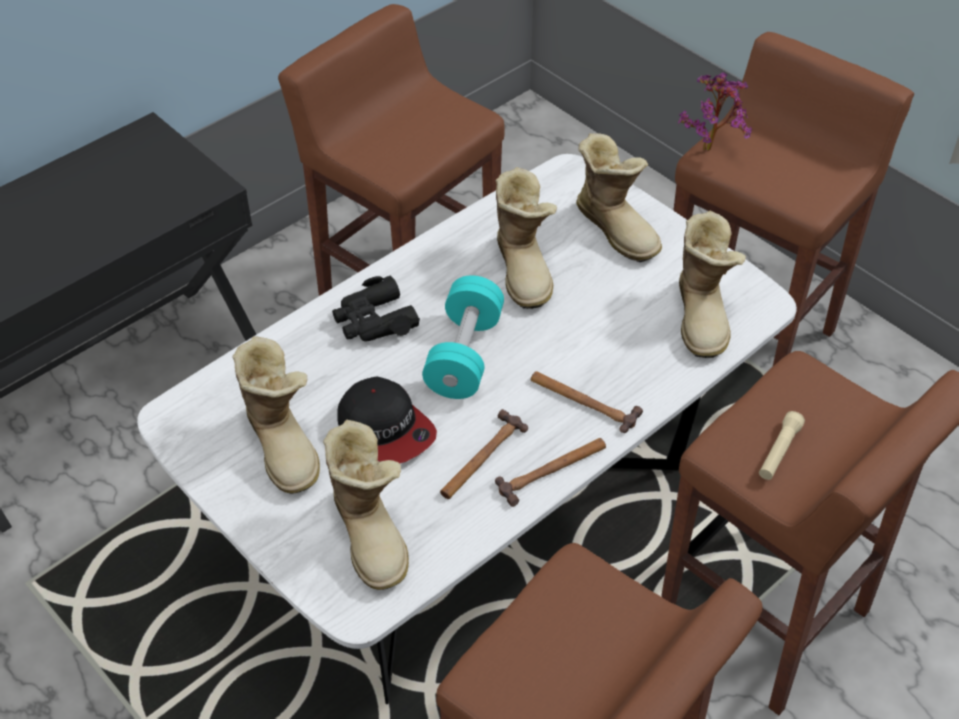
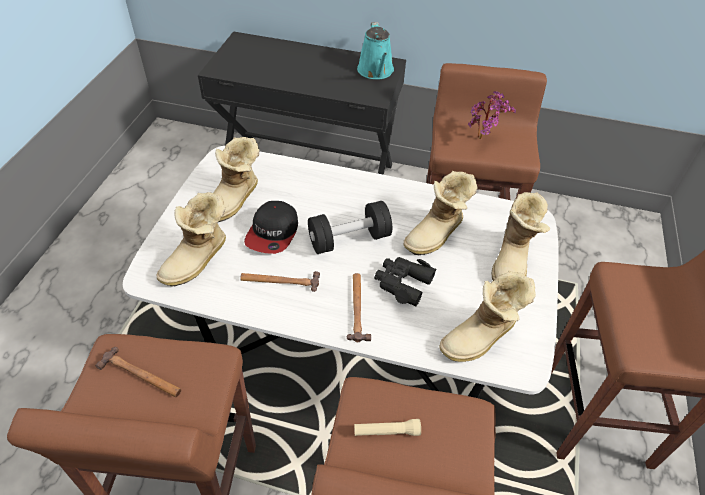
camera: 55 degrees right, 0 degrees up
black binoculars [332,275,420,342] -> black binoculars moved to [374,257,437,307]
turquoise dumbbell [422,275,504,399] -> black dumbbell [308,201,392,254]
hammer [495,438,606,507] -> hammer moved to [95,347,181,397]
potted plant [678,72,752,151] -> potted plant moved to [468,91,516,139]
none -> turquoise watering can [357,22,394,79]

